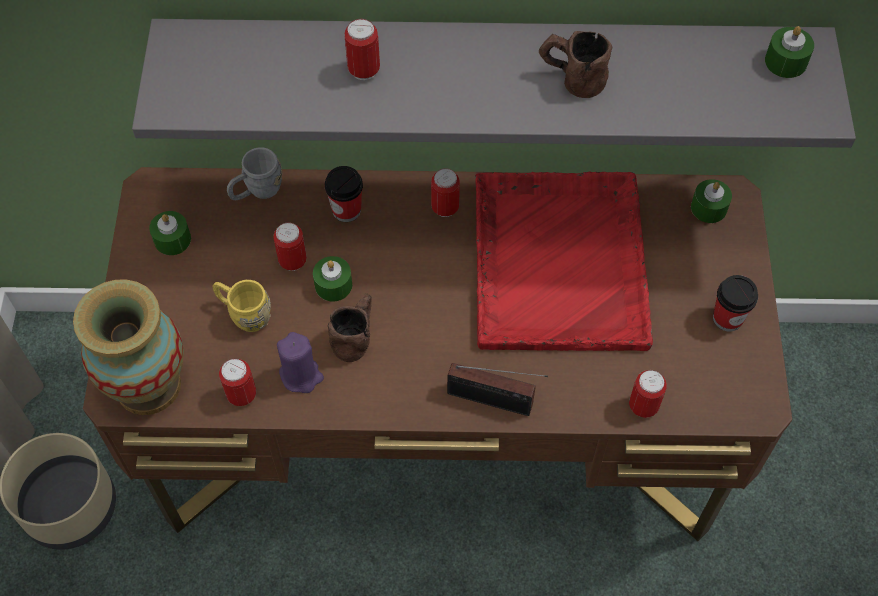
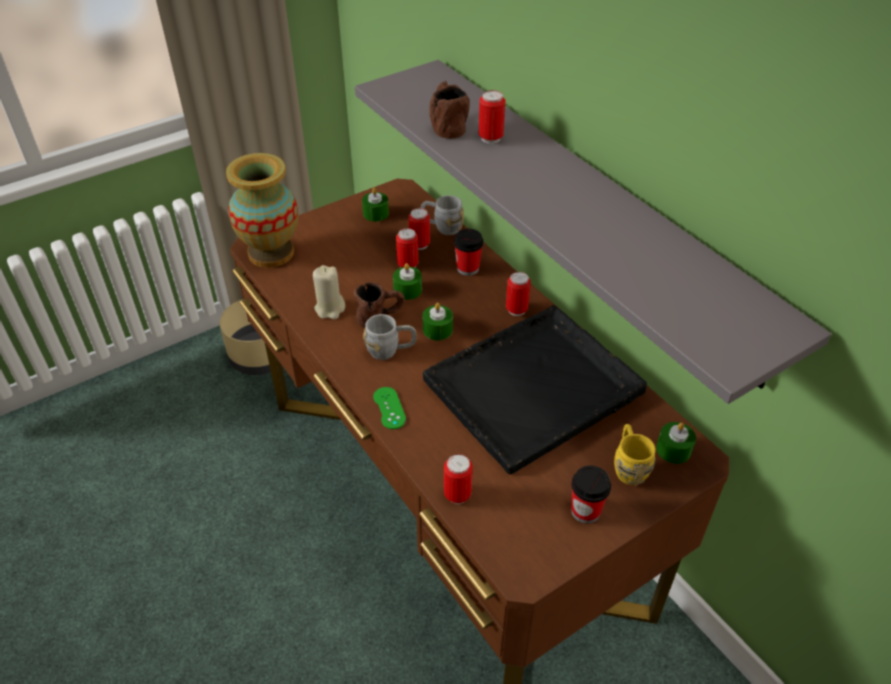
camera: 55 degrees right, 15 degrees down
yellow mug [213,280,271,332] -> yellow mug moved to [614,424,656,485]
can [219,358,256,406] -> can moved to [408,208,430,250]
purple candle [277,332,324,393] -> beige candle [313,265,345,319]
radio [447,363,548,416] -> green game controller [373,387,406,429]
red tray [475,171,653,351] -> black tray [423,305,647,474]
brown mug [539,31,613,98] -> brown mug moved to [429,81,470,139]
green candle [765,26,814,78] -> green candle moved to [422,303,453,341]
none -> grey mug [363,314,417,360]

